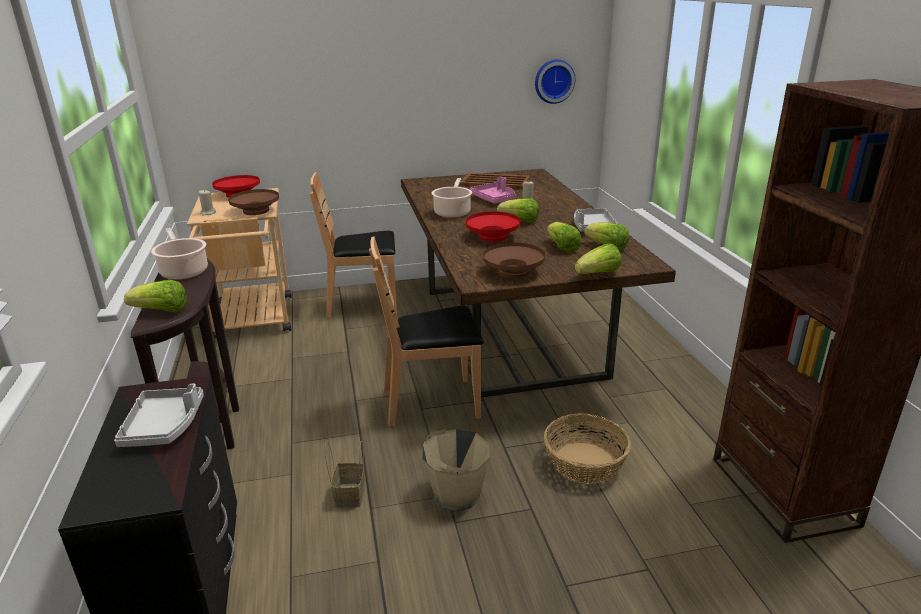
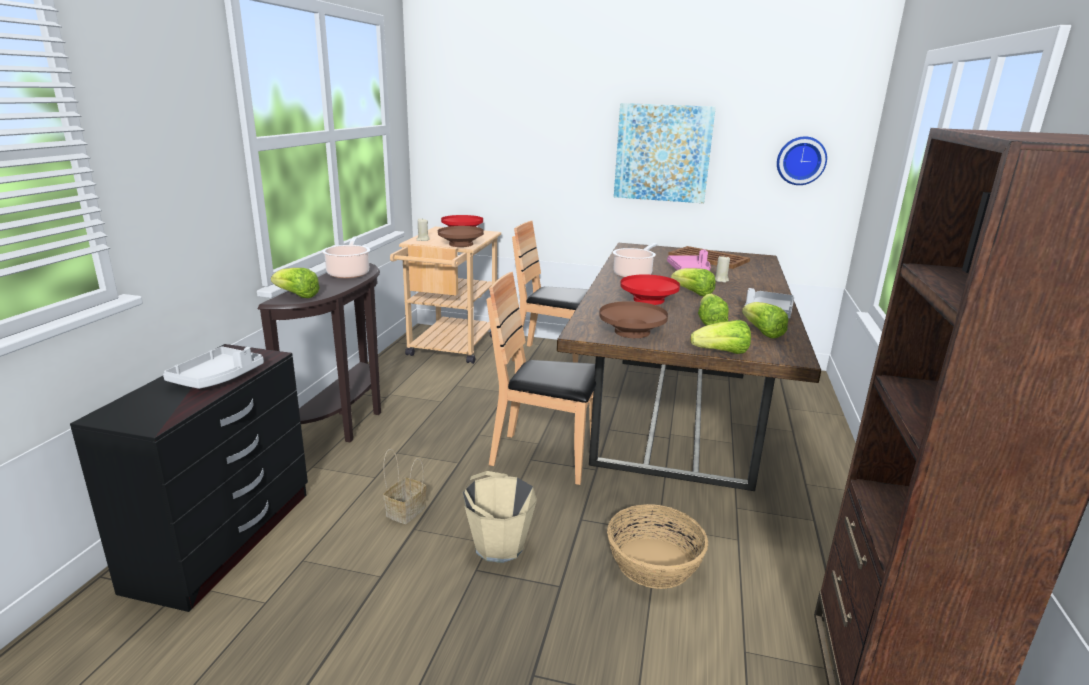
camera: 25 degrees right, 5 degrees down
none -> picture [614,103,716,203]

